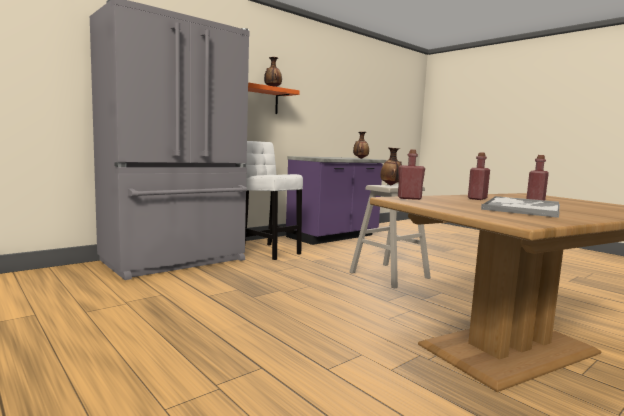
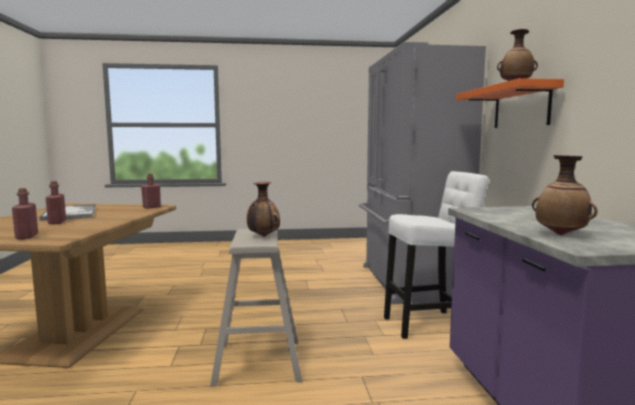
camera: 125 degrees right, 0 degrees up
red bottle [468,152,490,200] -> red bottle moved to [12,188,38,239]

